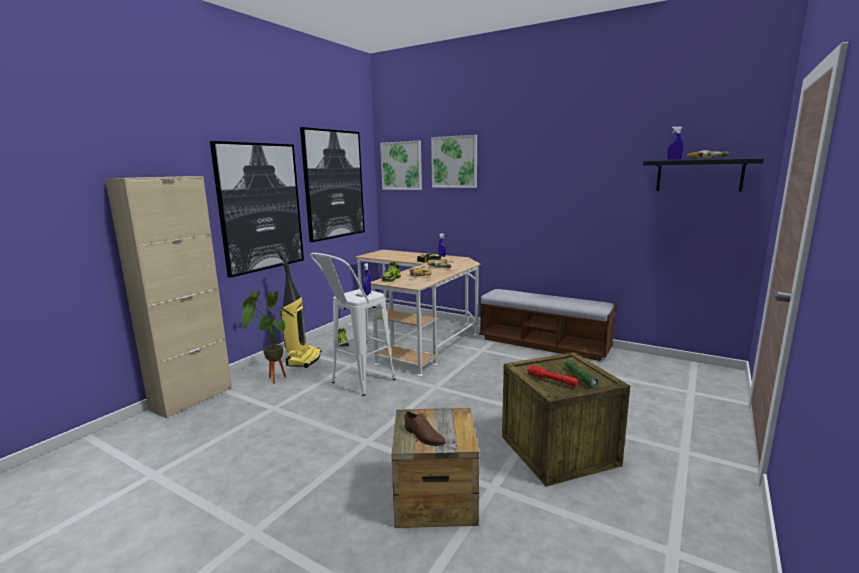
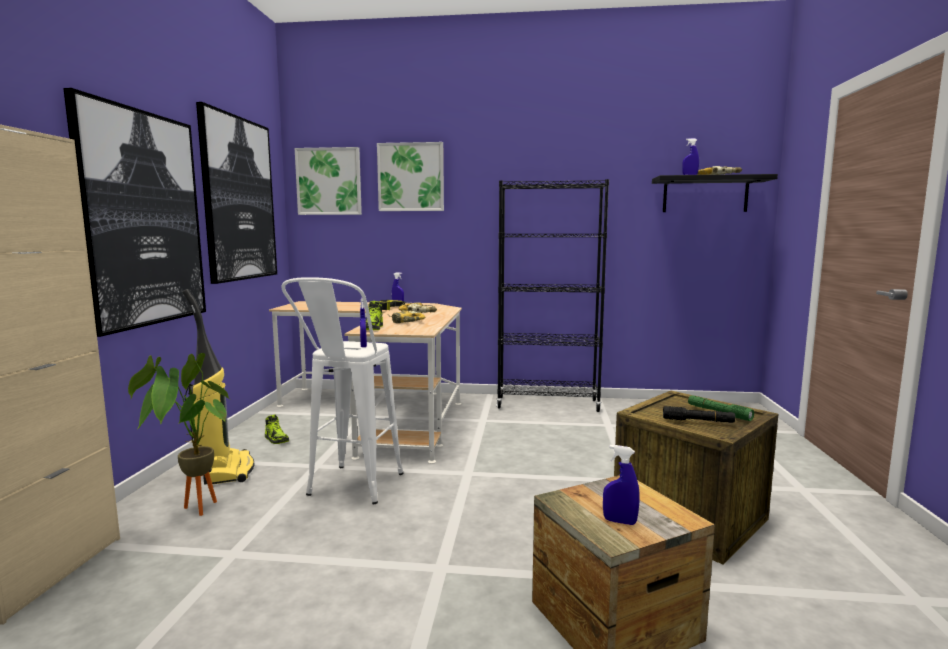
camera: 25 degrees left, 5 degrees down
brown shoe [404,411,446,446] -> blue spray bottle [603,445,640,525]
bench [479,289,617,361] -> black bookcase [496,179,609,412]
red flashlight [527,365,578,386] -> black flashlight [663,406,735,423]

